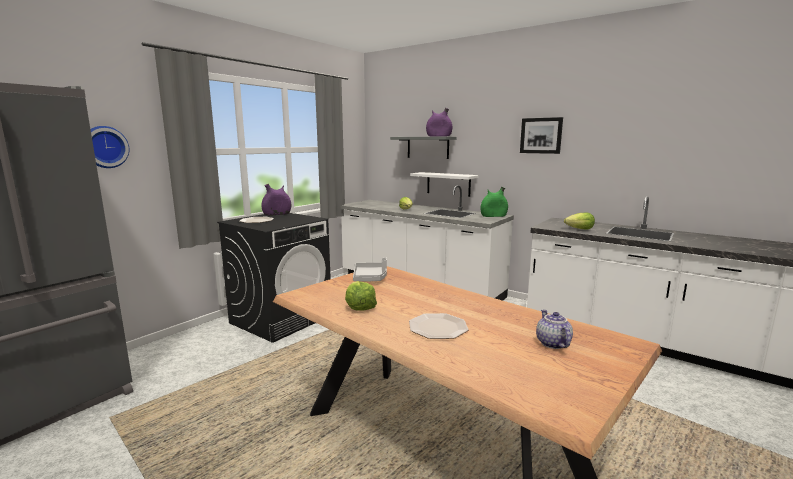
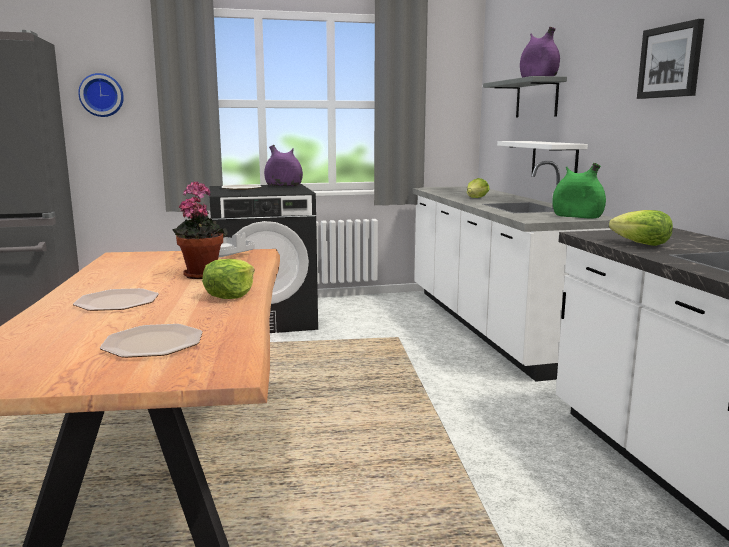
camera: 40 degrees right, 0 degrees up
lettuce [345,281,377,311] -> lettuce moved to [202,259,255,299]
teapot [536,310,573,349] -> plate [100,324,203,358]
none -> potted plant [173,181,227,279]

